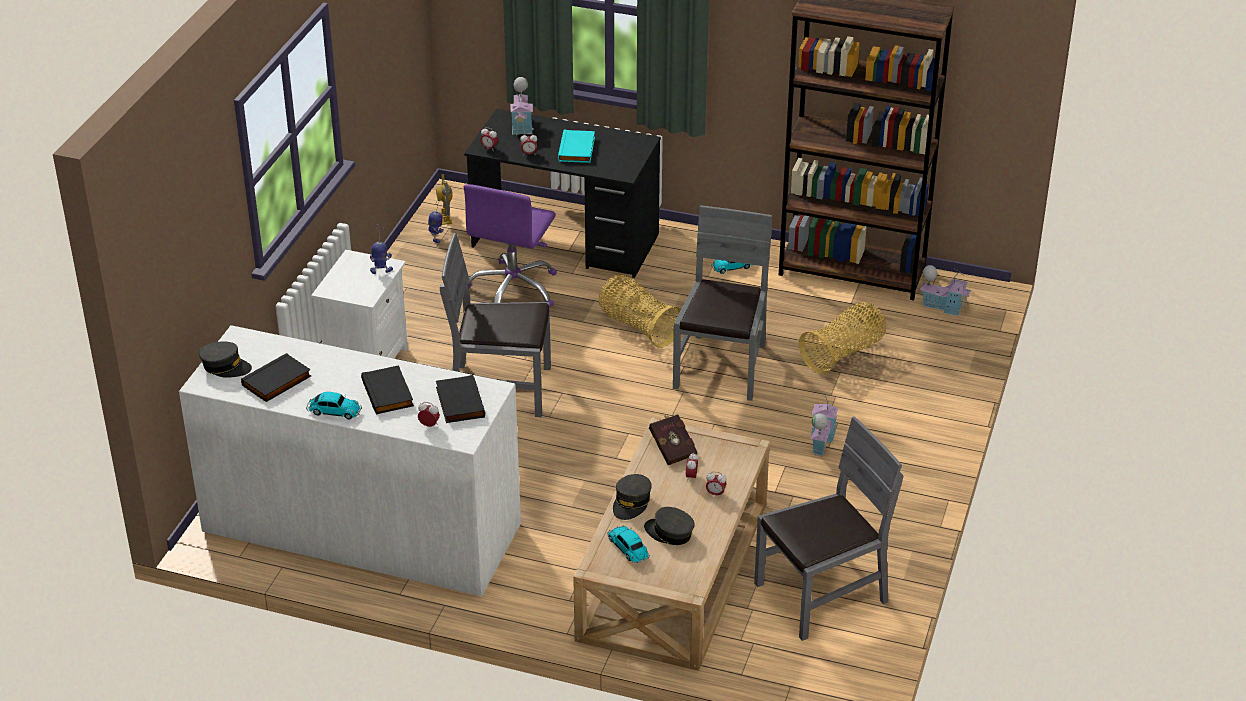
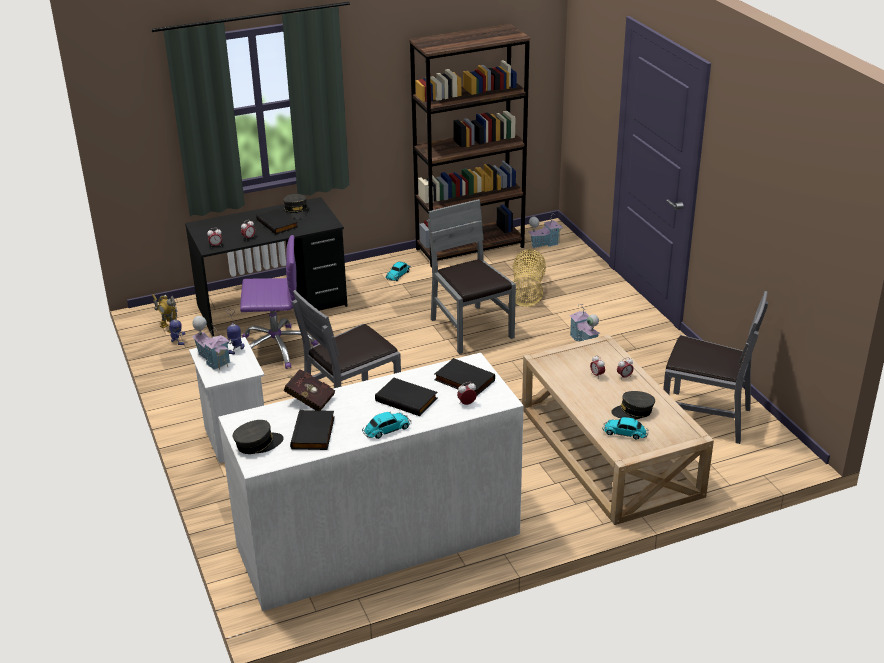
camera: 40 degrees left, 5 degrees down
purple office chair [464,184,557,308] -> purple office chair turned 75 degrees counterclockwise [240,235,318,369]
toy house [510,77,533,136] -> toy house moved to [192,316,230,370]
turquoise book [558,130,595,163] -> black book [256,208,298,234]
basket [599,275,681,348] -> none
grey cap [613,474,652,520] -> grey cap moved to [283,194,308,219]
red book [649,414,698,465] -> red book moved to [283,369,335,411]
grey chair [754,416,903,641] -> grey chair turned 90 degrees clockwise [663,291,768,444]

